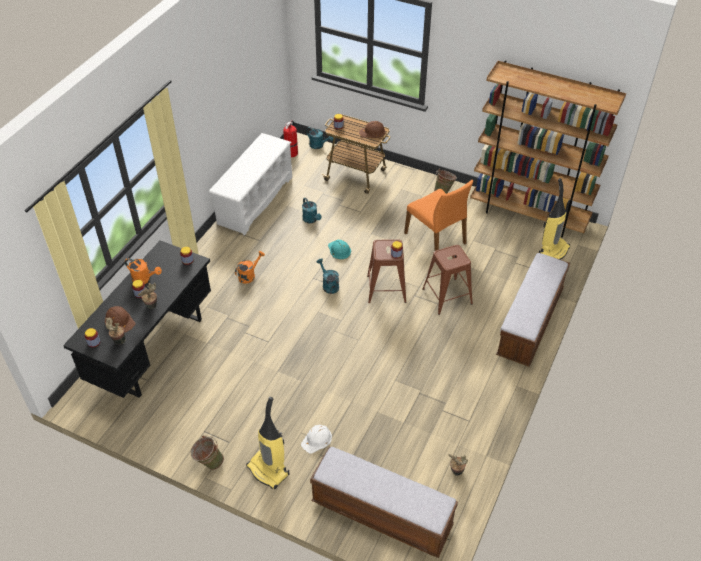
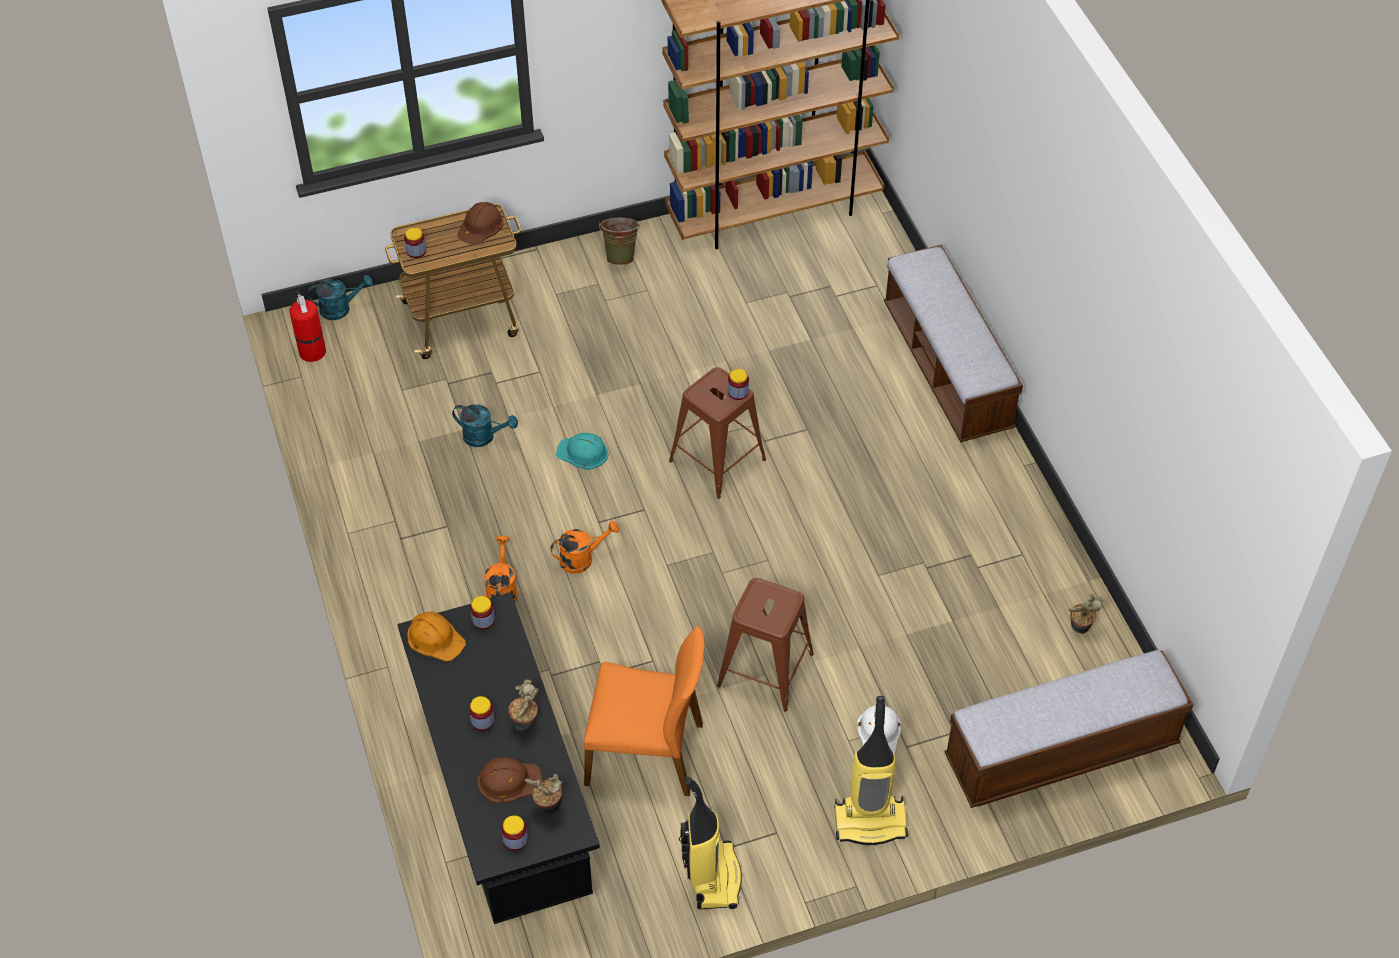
camera: 45 degrees left, 5 degrees up
orange watering can [125,258,162,284] -> orange watering can moved to [550,521,619,574]
green bucket [191,435,224,470] -> none
white shoe rack [209,133,292,236] -> none
turquoise watering can [317,258,339,294] -> none
orange chair [404,180,473,251] -> orange chair moved to [584,626,705,796]
brown stool [422,245,473,315] -> brown stool moved to [717,578,814,712]
vacuum cleaner [539,178,570,260] -> vacuum cleaner moved to [679,777,742,909]
none -> orange hard hat [407,611,466,661]

